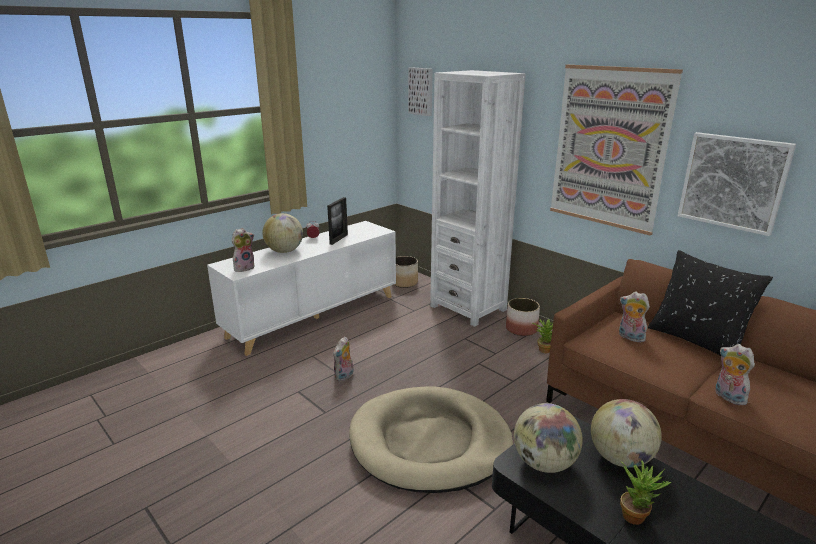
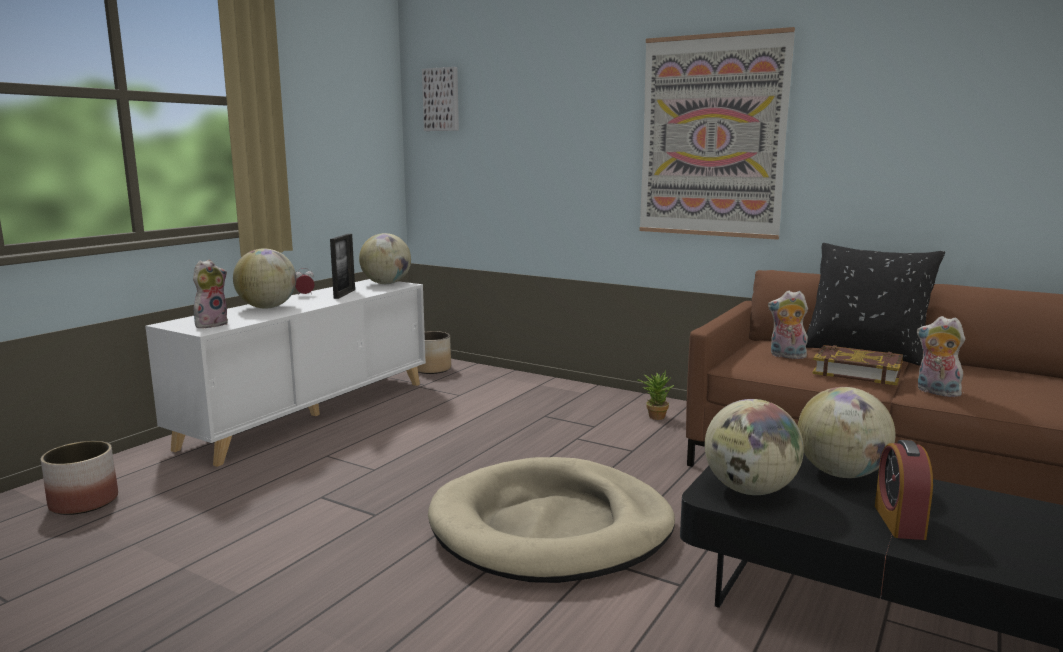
camera: 15 degrees left, 10 degrees down
plush toy [333,337,353,382] -> none
white bookcase [430,70,526,327] -> none
planter [506,298,540,336] -> planter moved to [41,441,118,515]
potted plant [620,460,671,525] -> alarm clock [875,440,933,540]
picture [678,132,796,236] -> none
none -> globe [359,233,411,284]
none -> book [813,345,903,385]

